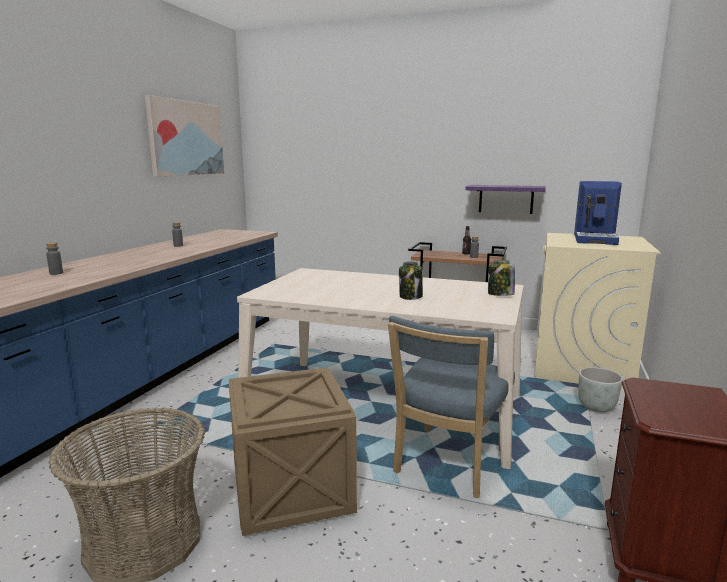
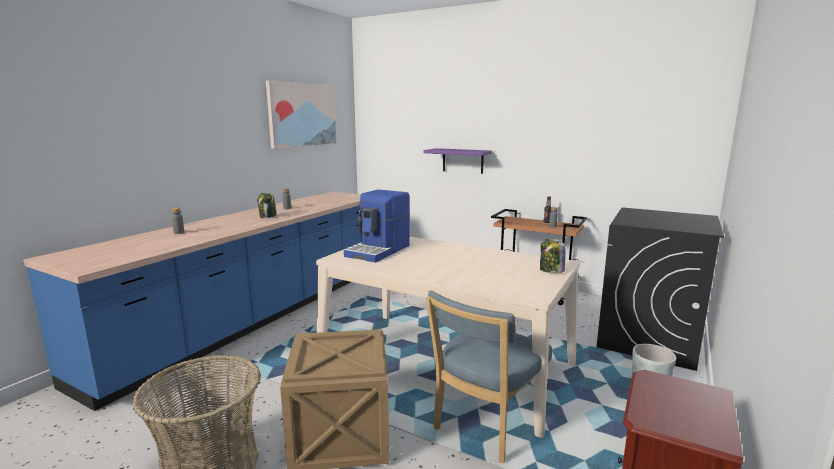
camera: 10 degrees right, 0 degrees up
jar [399,261,423,300] -> jar moved to [257,192,277,218]
purple shelf [465,185,546,214] -> purple shelf moved to [424,148,492,174]
beige washing machine [535,233,661,390] -> black washing machine [597,208,724,371]
coffee machine [574,181,622,245] -> coffee machine moved to [344,190,410,263]

